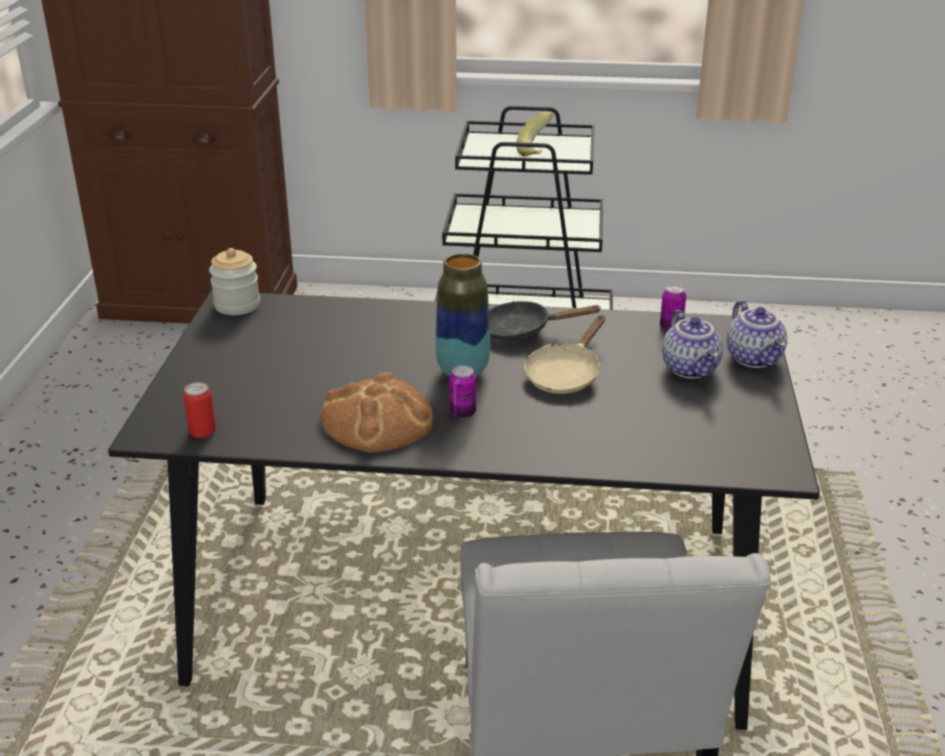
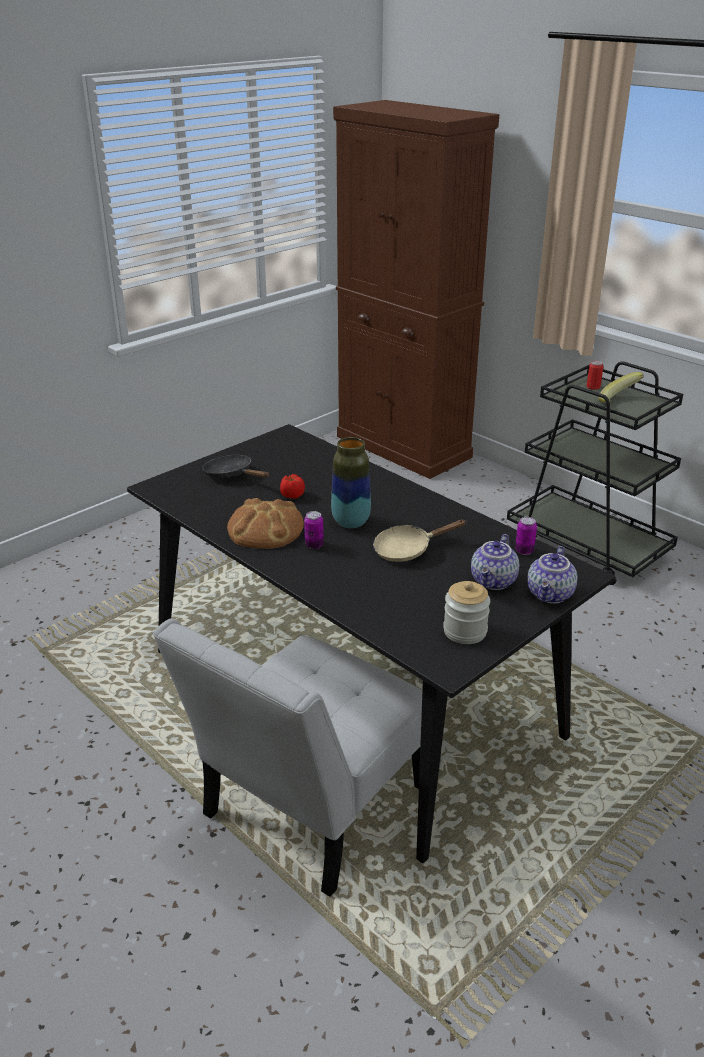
camera: 40 degrees right, 0 degrees up
can [184,382,216,438] -> can moved to [586,360,604,390]
jar [209,248,260,315] -> jar moved to [443,581,490,644]
black frying pan [489,301,602,341] -> black frying pan moved to [203,455,270,478]
none -> tomato [280,474,305,499]

